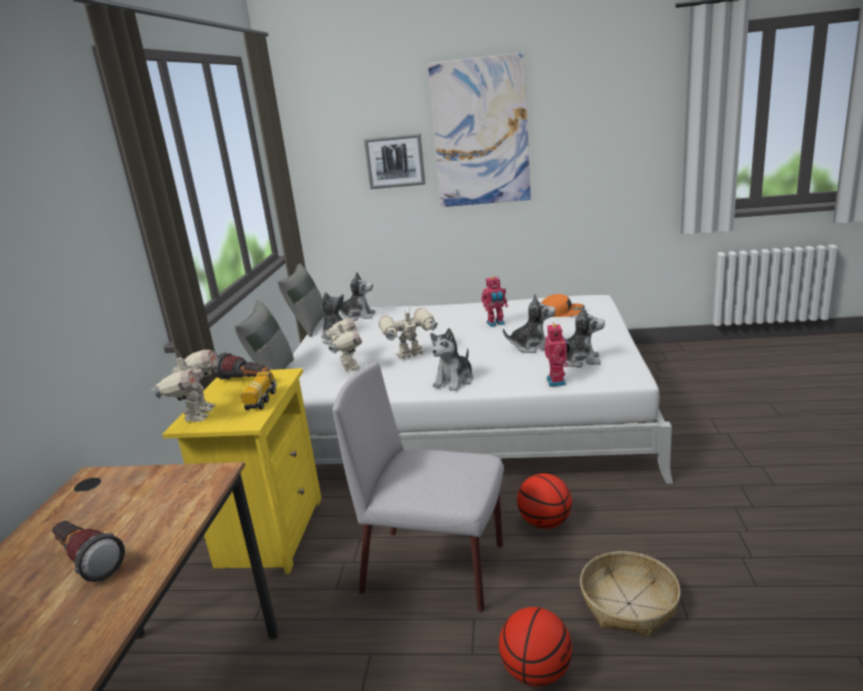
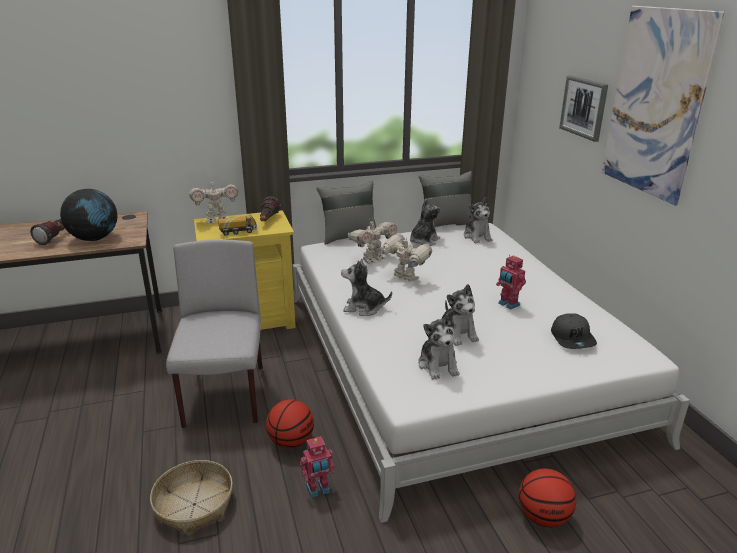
camera: 65 degrees right, 5 degrees up
basketball [499,607,572,687] -> basketball moved to [519,469,576,527]
orange cap [541,294,585,317] -> grey cap [551,313,597,349]
toy robot [545,322,570,387] -> toy robot moved to [300,436,334,498]
none -> globe [60,189,117,241]

